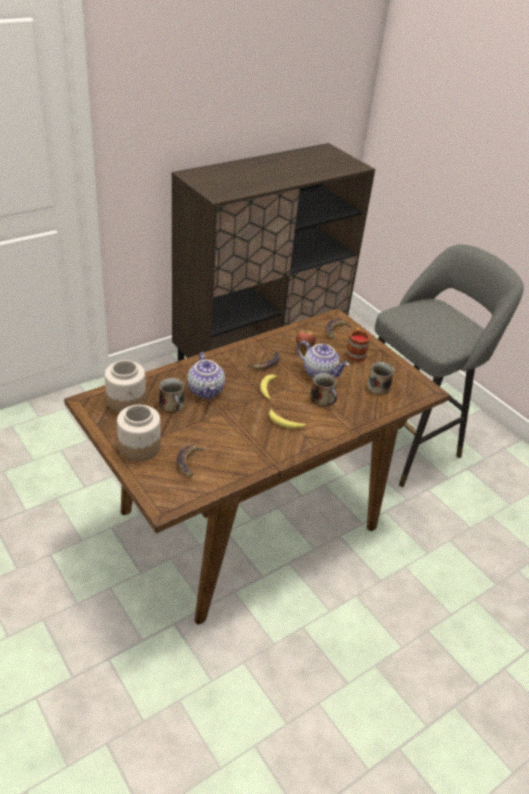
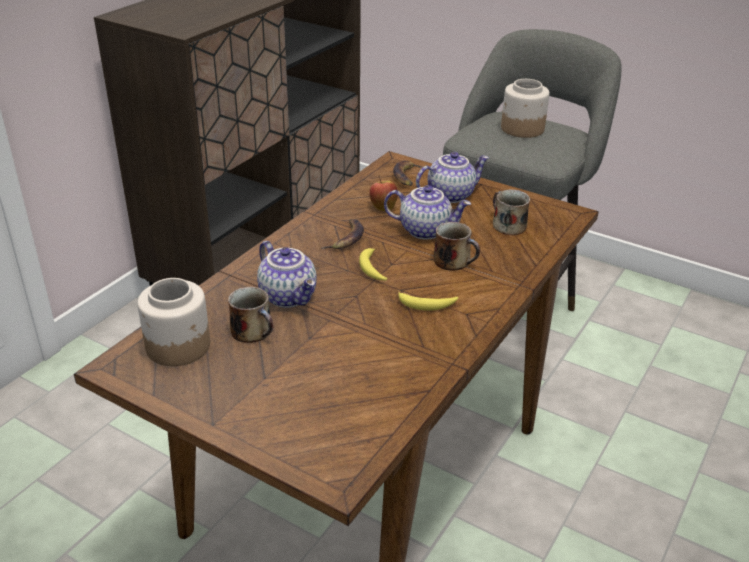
camera: 20 degrees left, 5 degrees down
jar [117,405,161,462] -> jar moved to [501,79,550,138]
banana [177,445,206,477] -> none
mug [345,327,371,362] -> teapot [416,152,489,203]

